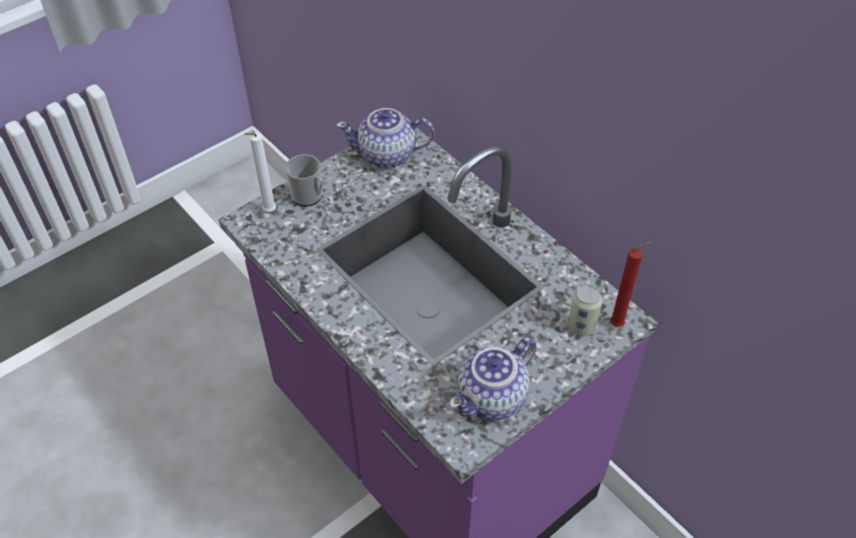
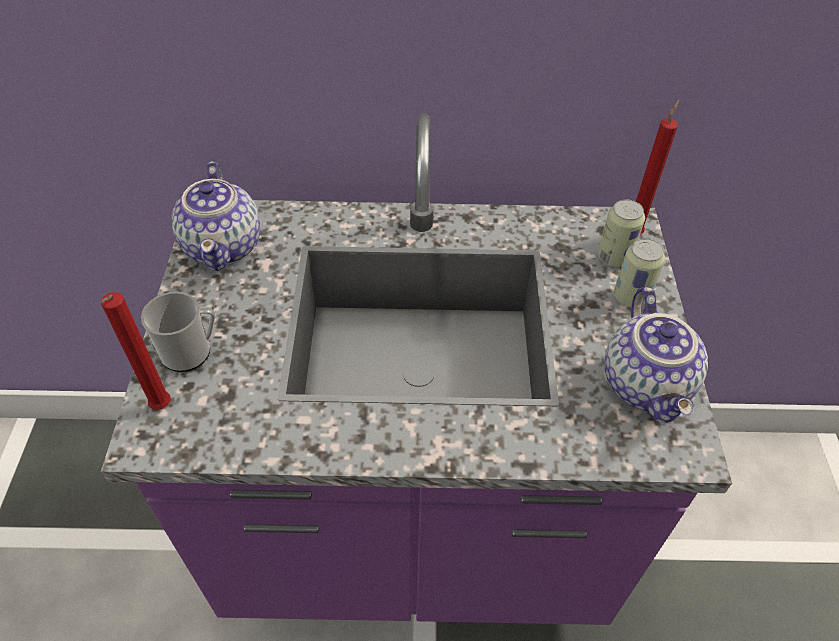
camera: 50 degrees left, 0 degrees up
white candle [244,133,276,212] -> red candle [101,292,171,410]
teapot [336,108,435,168] -> teapot turned 45 degrees counterclockwise [172,161,261,271]
none -> can [614,239,665,308]

